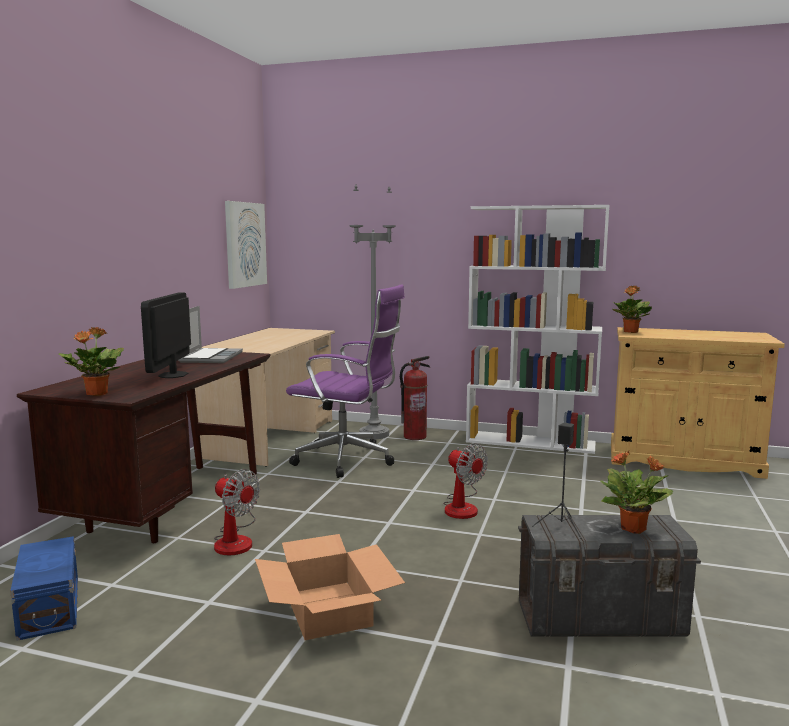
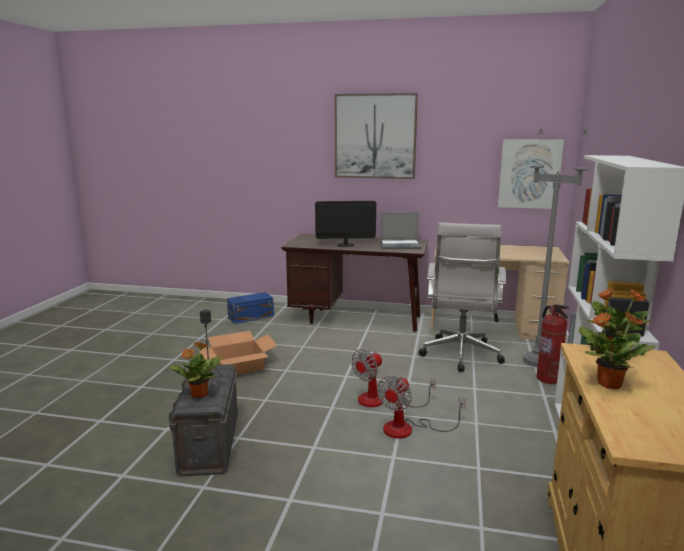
camera: 85 degrees right, 5 degrees up
potted plant [58,327,124,396] -> potted plant moved to [579,311,656,389]
fan [214,469,260,555] -> fan moved to [377,376,466,439]
purple office chair [286,284,405,478] -> white office chair [418,222,506,372]
none -> picture [335,93,418,179]

